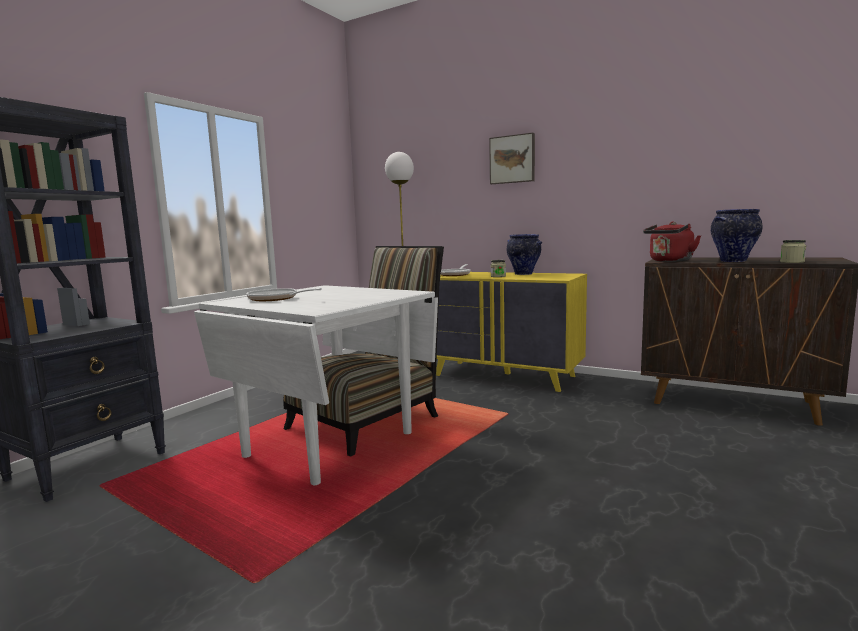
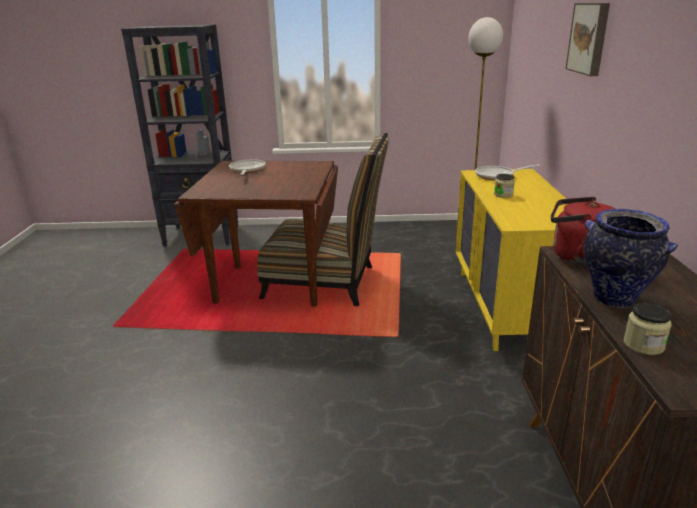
camera: 60 degrees right, 15 degrees up
white dining table [194,285,438,485] -> brown dining table [174,161,338,306]
vase [507,234,542,275] -> none

